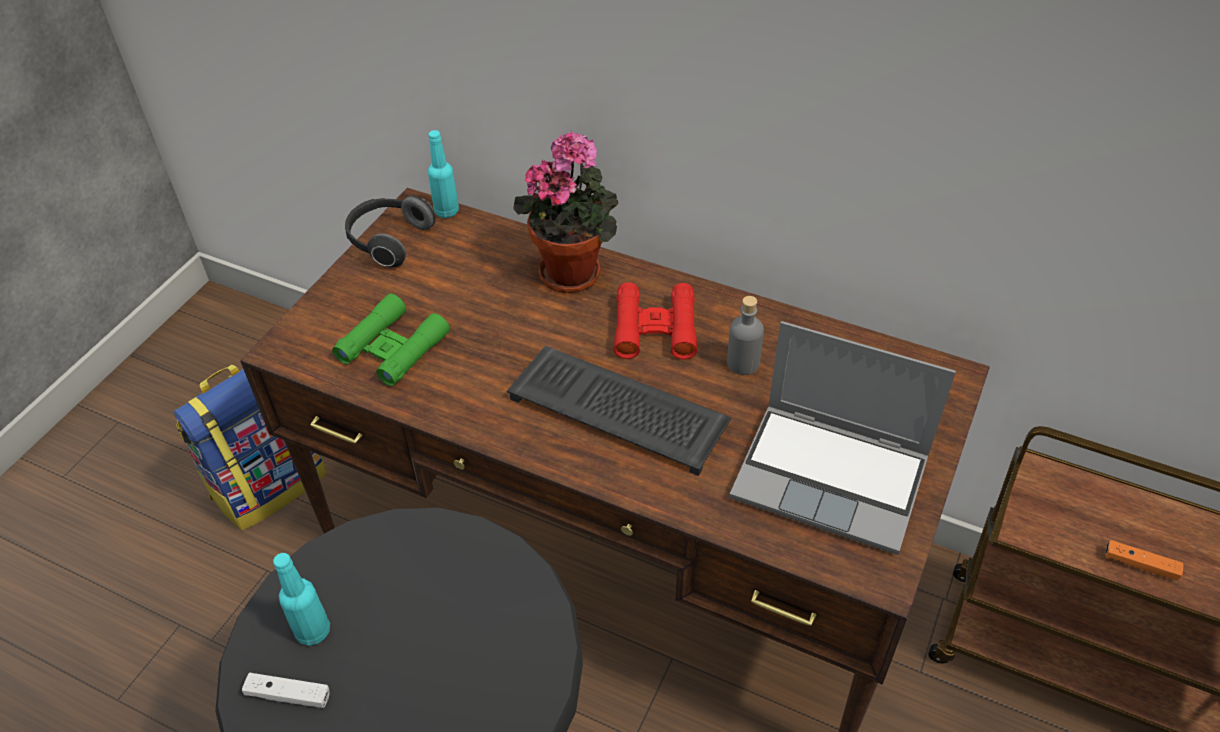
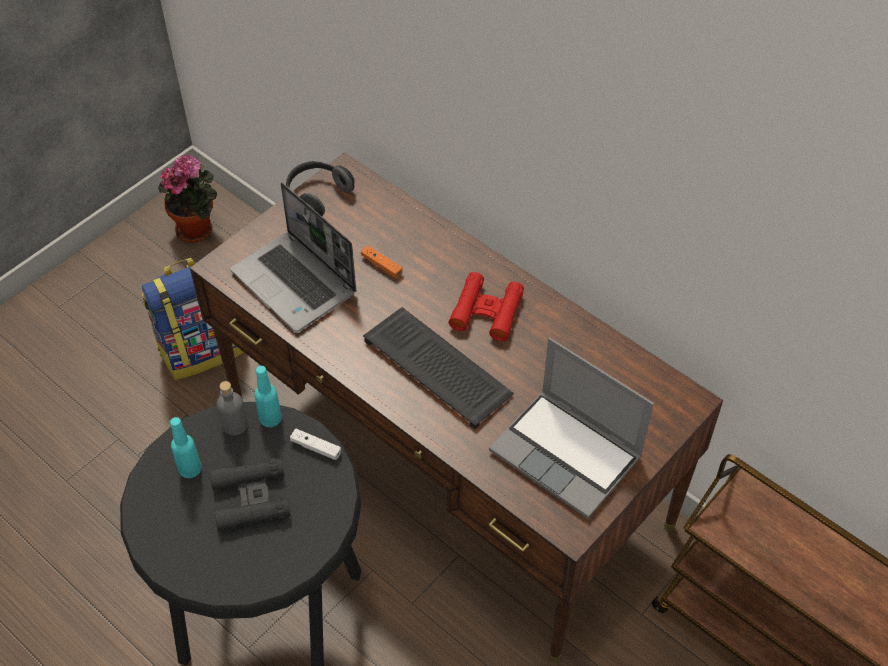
camera: 15 degrees right, 5 degrees up
white game controller [242,673,330,708] -> white game controller moved to [290,429,341,460]
green binoculars [332,293,450,386] -> laptop [230,182,356,332]
turquoise bottle [428,130,459,218] -> turquoise bottle moved to [255,366,282,427]
potted plant [513,131,618,293] -> potted plant moved to [158,154,217,243]
grey bottle [727,296,764,375] -> grey bottle moved to [217,381,248,435]
orange game controller [1106,540,1183,581] -> orange game controller moved to [361,246,402,278]
none -> black binoculars [210,458,291,531]

